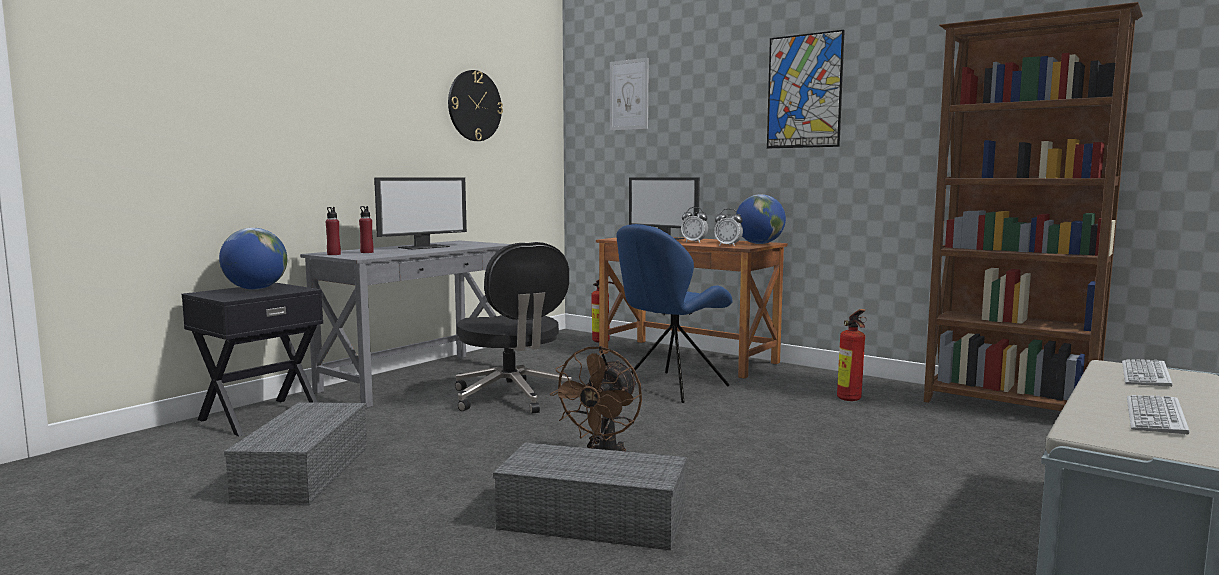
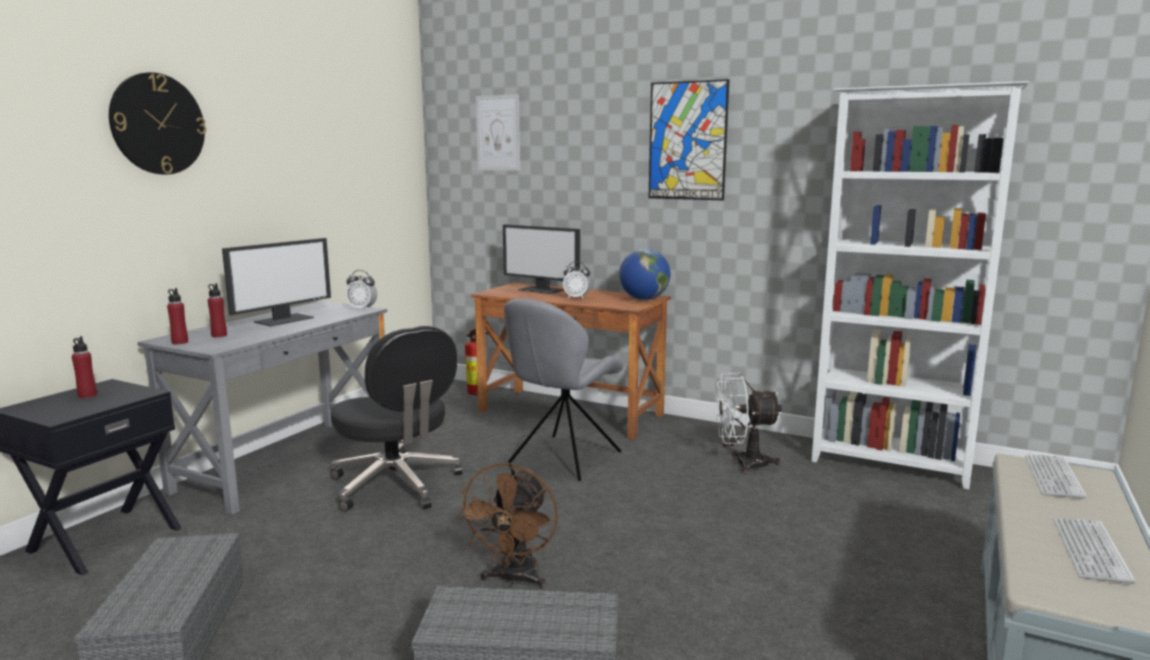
camera: 10 degrees left, 5 degrees up
globe [219,228,287,290] -> red bottle [72,336,97,398]
wall clock [448,70,503,141] -> wall clock moved to [109,72,206,175]
blue chair [616,224,733,403] -> grey chair [504,299,623,481]
alarm clock [714,209,743,247] -> alarm clock moved to [346,270,377,311]
fire extinguisher [837,309,867,401] -> white fan [715,373,782,474]
brown bookcase [924,2,1143,411] -> white bookcase [811,81,1030,490]

